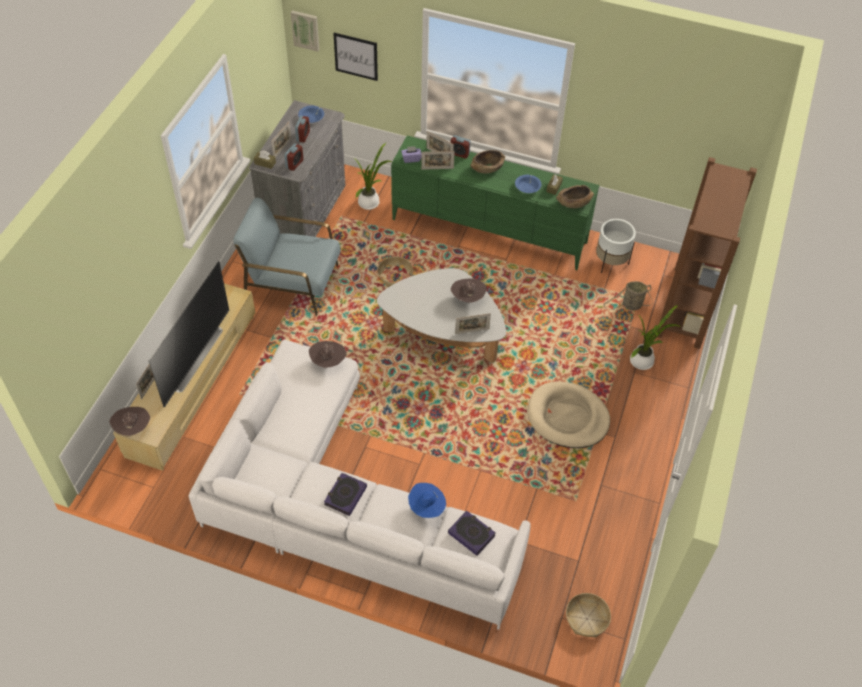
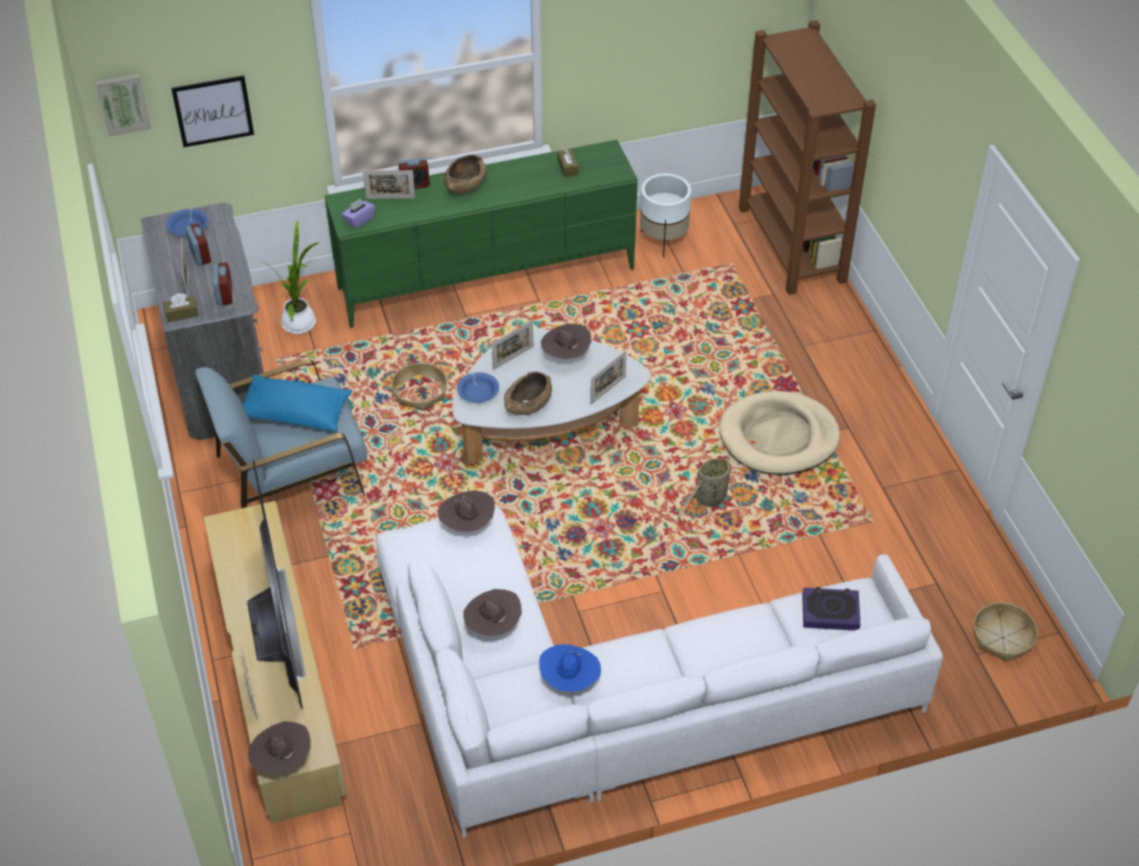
camera: 35 degrees left, 5 degrees down
book [324,473,367,516] -> none
blue hat [408,483,446,518] -> blue hat moved to [539,644,601,692]
picture frame [421,151,455,170] -> picture frame moved to [492,320,533,370]
blue bowl [515,175,541,193] -> blue bowl moved to [457,372,499,403]
brown bowl [556,185,594,208] -> brown bowl moved to [504,371,552,415]
basket [603,281,653,310] -> basket moved to [678,455,735,524]
potted plant [630,305,681,370] -> none
none -> blue pillow [242,374,352,432]
none -> brown hat [463,589,522,636]

